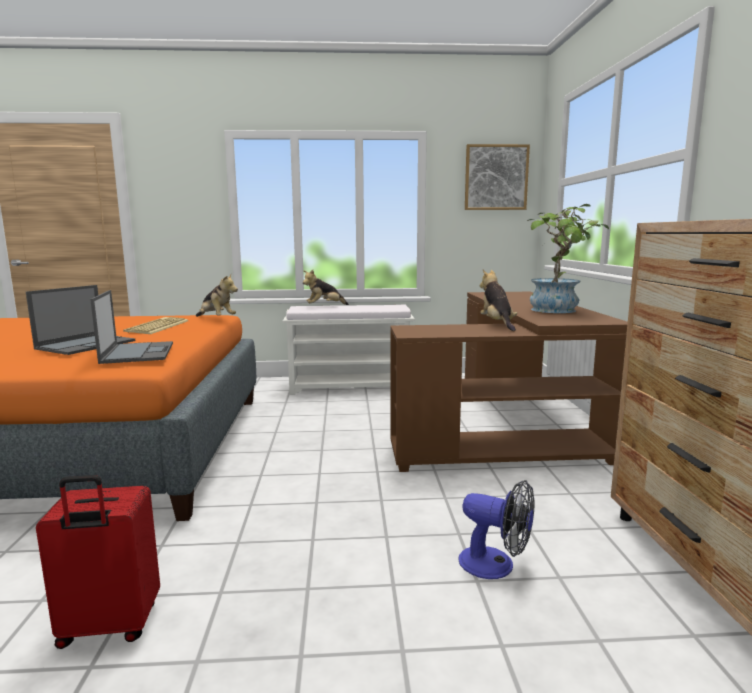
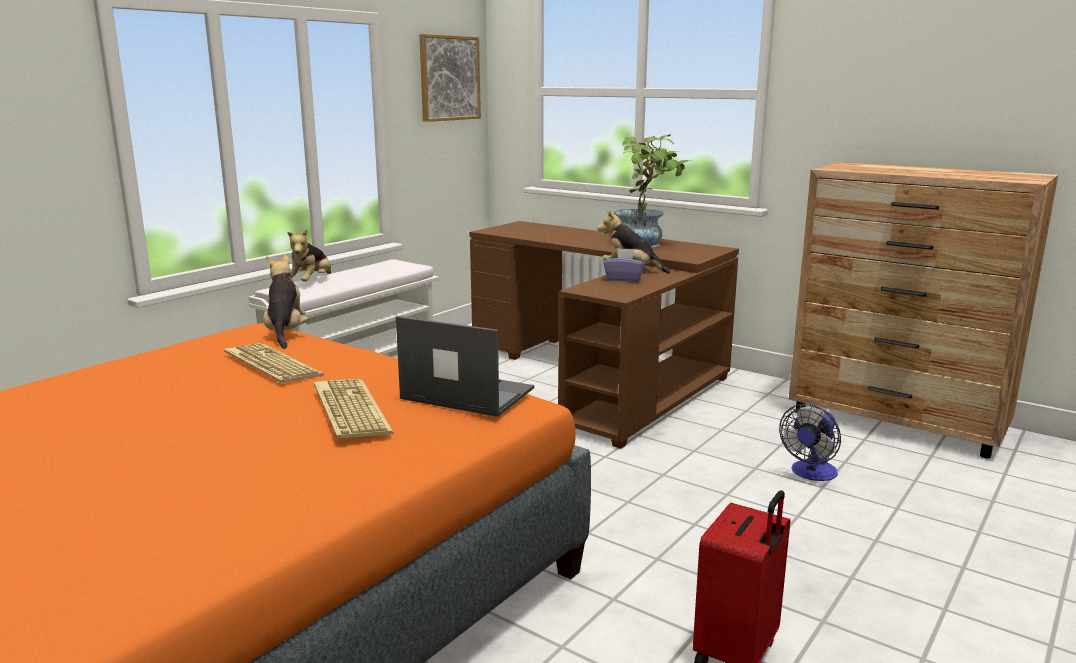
camera: 50 degrees left, 5 degrees up
laptop [26,285,135,355] -> keyboard [314,379,394,438]
plush toy [196,274,238,317] -> plush toy turned 90 degrees counterclockwise [263,255,309,349]
fan [458,480,535,579] -> fan turned 150 degrees clockwise [779,404,841,481]
none -> purple tissue box [603,248,645,282]

